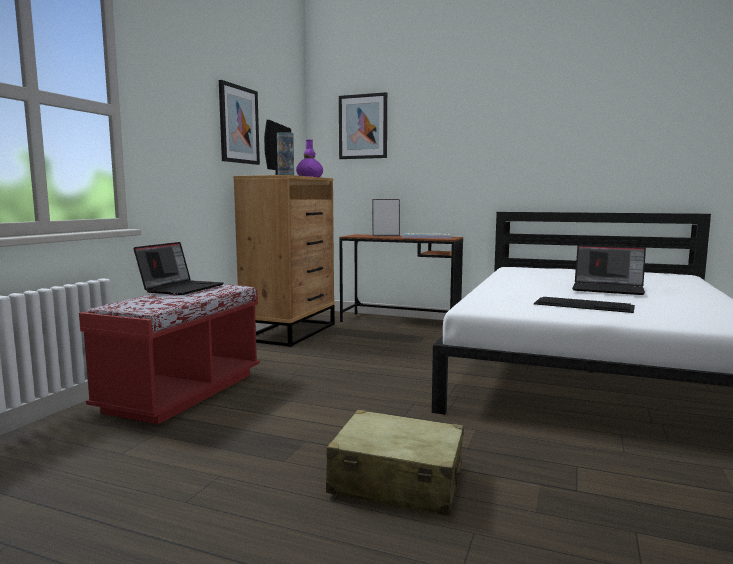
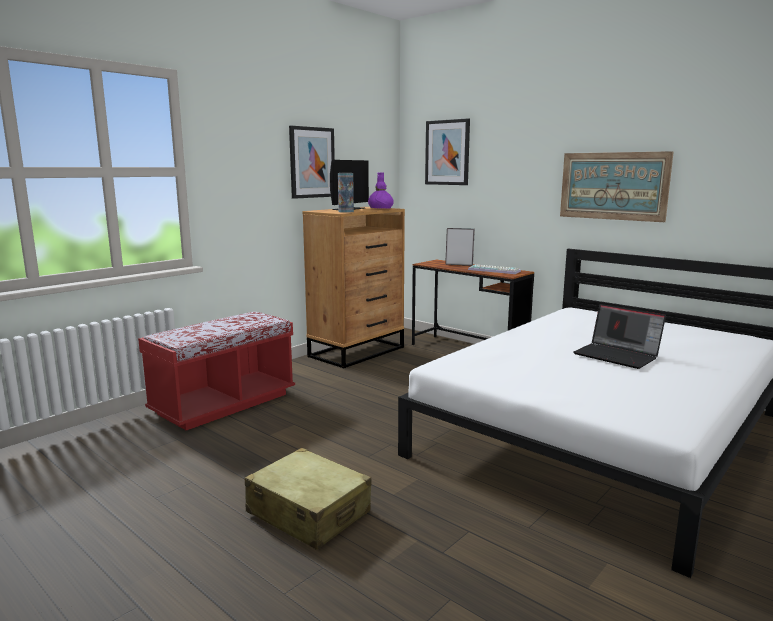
camera: 20 degrees right, 5 degrees up
laptop [133,242,224,295] -> none
keyboard [534,297,635,313] -> none
none -> picture [560,151,674,222]

